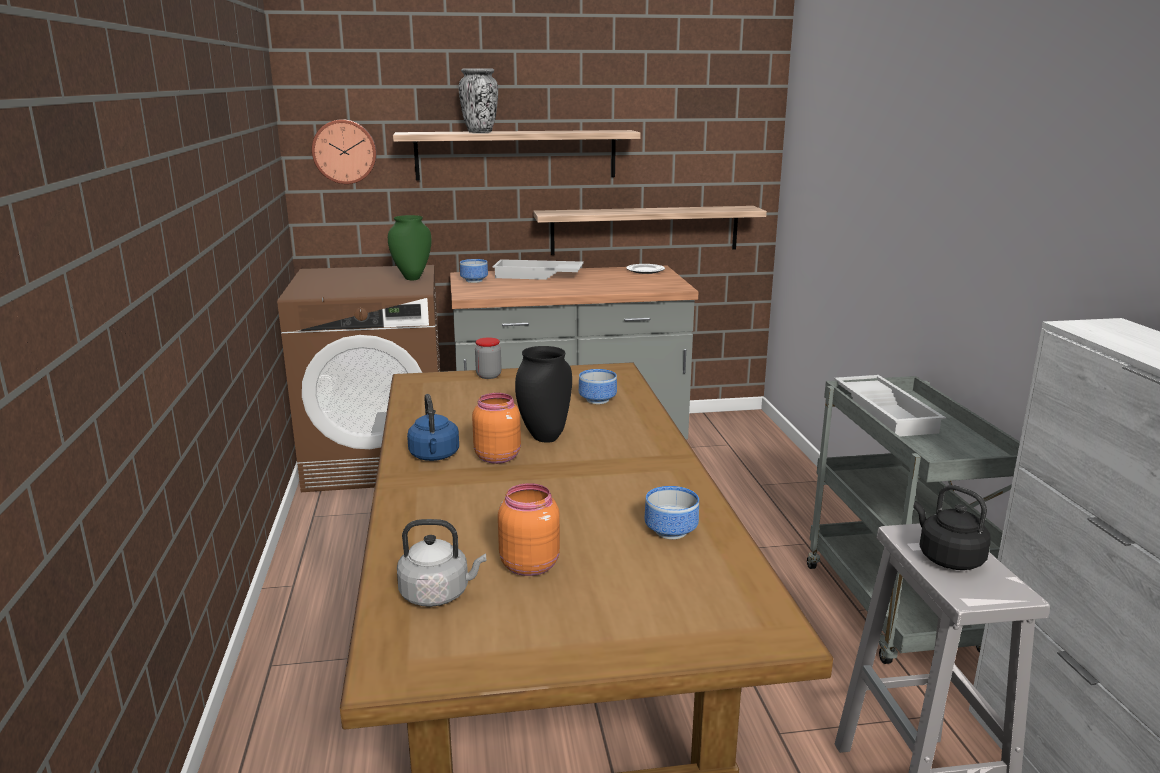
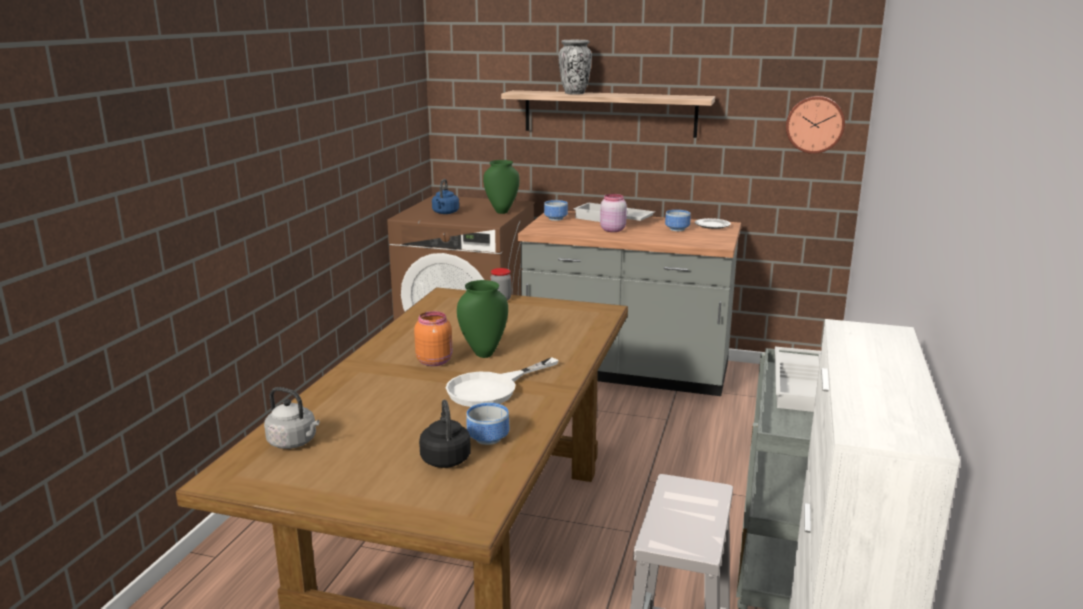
camera: 25 degrees right, 0 degrees up
wall clock [312,119,377,184] -> wall clock moved to [786,96,845,154]
blue kettle [407,394,459,461] -> blue kettle moved to [432,179,459,214]
orange jar [498,483,560,576] -> none
black vase [515,346,572,443] -> green vase [457,280,508,358]
shelf [534,206,767,255] -> none
bowl [579,369,617,404] -> bowl moved to [665,210,691,231]
black kettle [914,485,991,570] -> black kettle moved to [419,400,471,468]
none -> white frying pan [446,357,559,407]
none -> pink jar [600,194,627,232]

